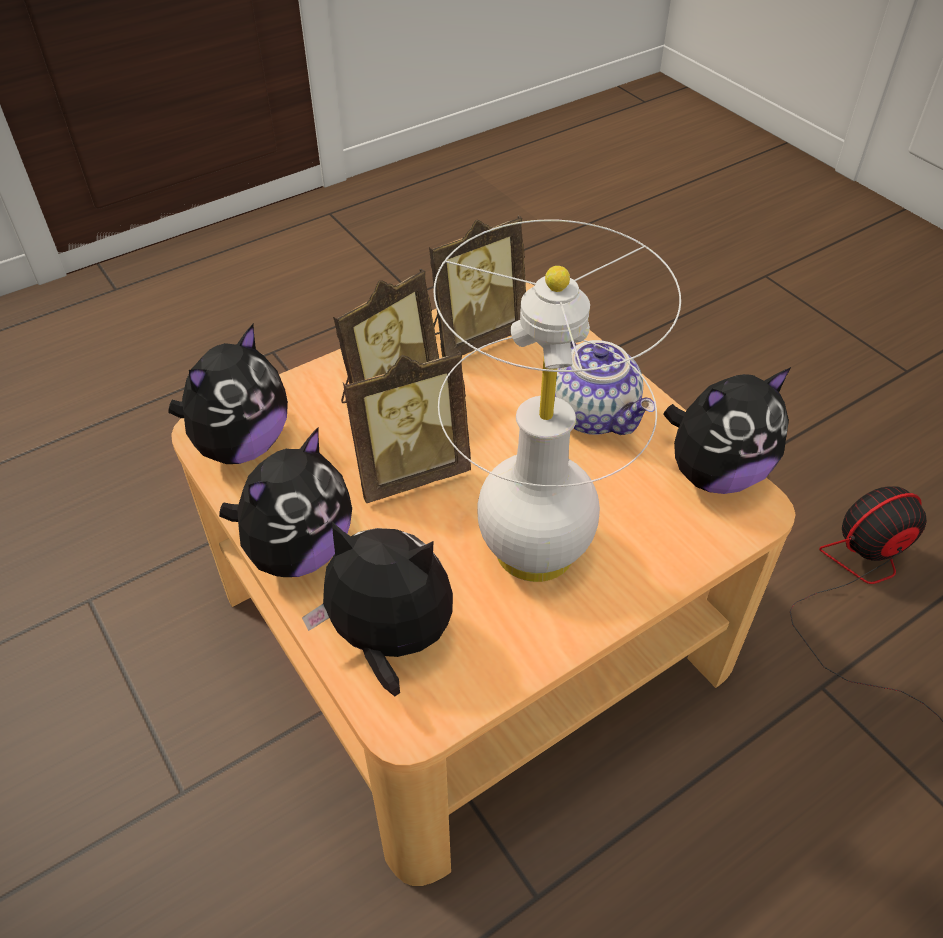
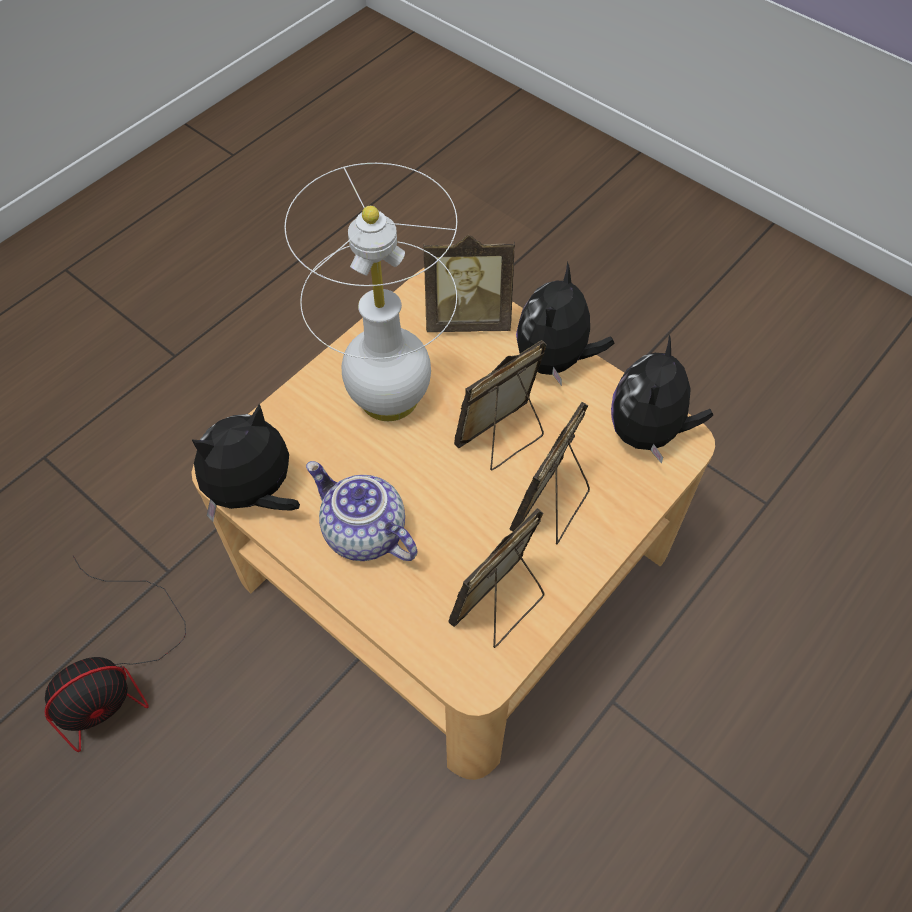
camera: 165 degrees right, 10 degrees up
plush toy [302,522,453,696] -> picture frame [424,235,515,332]

